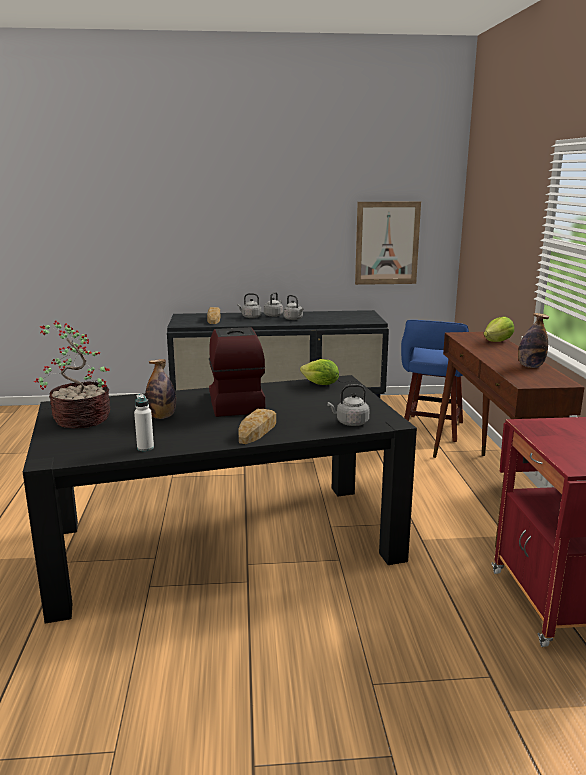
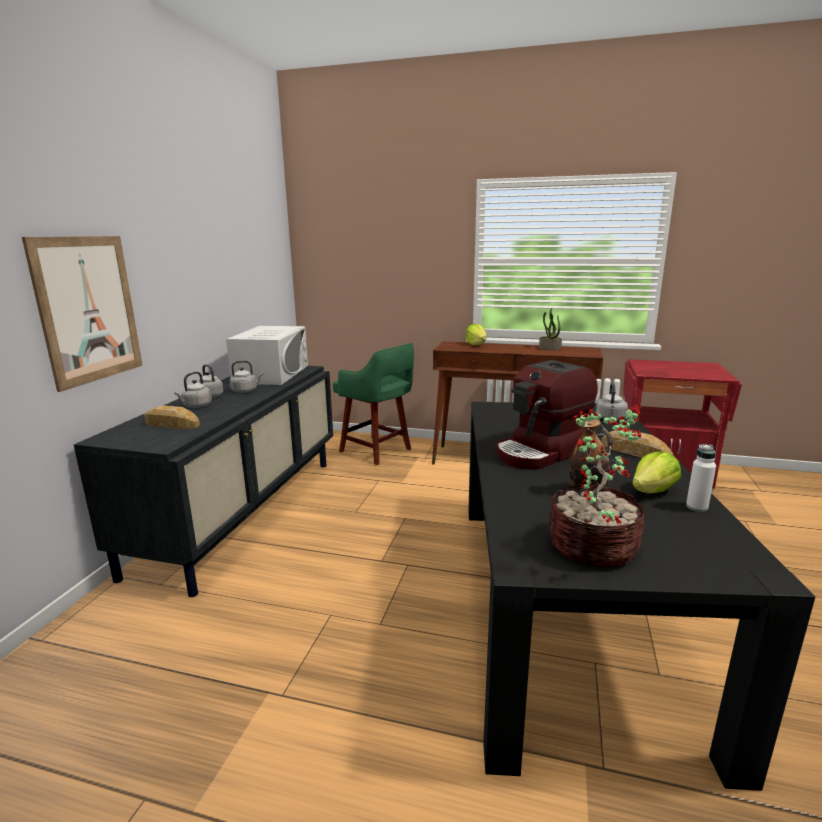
camera: 70 degrees left, 0 degrees up
coffee machine [209,327,265,417] -> coffee machine turned 45 degrees counterclockwise [497,360,598,469]
lettuce [300,359,339,385] -> lettuce moved to [632,451,681,493]
picture [355,201,421,285] -> picture moved to [22,236,143,392]
blue stool [401,320,469,442] -> green stool [333,343,414,465]
bottle [518,313,549,368] -> potted plant [539,308,562,350]
none -> white microwave [226,326,308,385]

